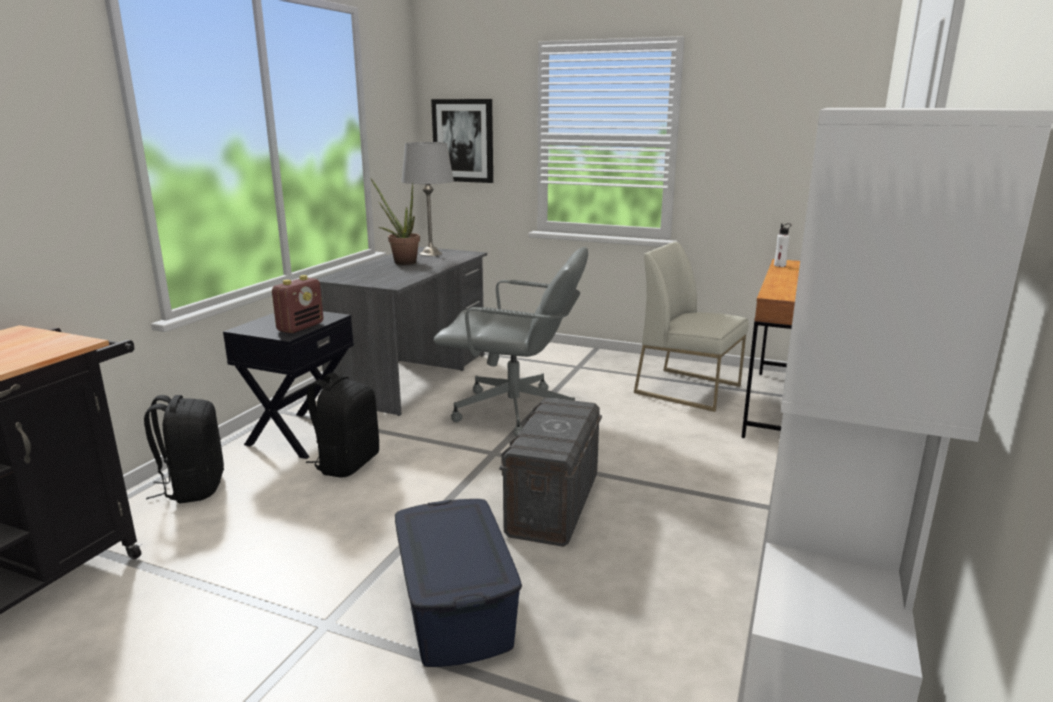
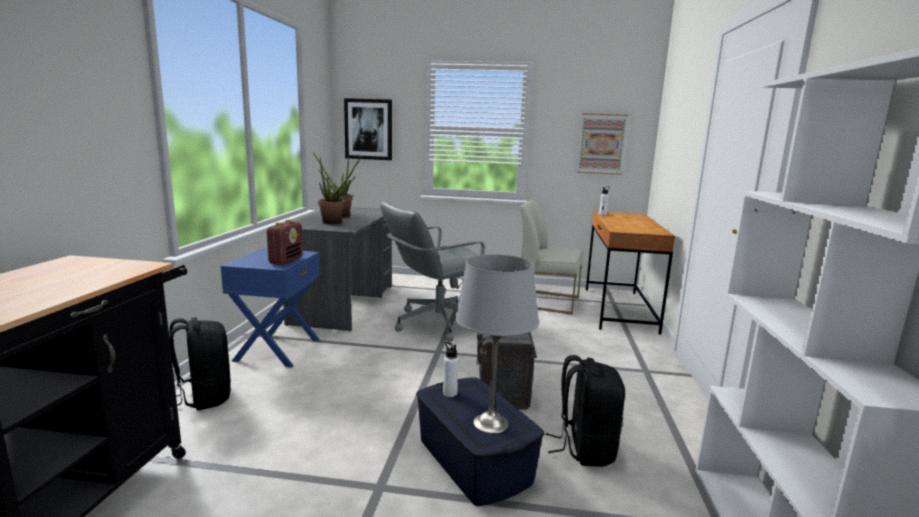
camera: 15 degrees left, 5 degrees down
black nightstand [223,311,354,459] -> blue nightstand [221,248,320,368]
black backpack [306,373,379,478] -> black backpack moved to [546,355,625,467]
grey table lamp [401,142,454,256] -> grey table lamp moved to [455,254,539,434]
grey office chair [434,247,588,437] -> grey office chair turned 150 degrees clockwise [380,202,485,342]
none -> potted plant [318,156,362,224]
none -> white bottle [443,342,459,397]
none -> picture [577,113,628,175]

